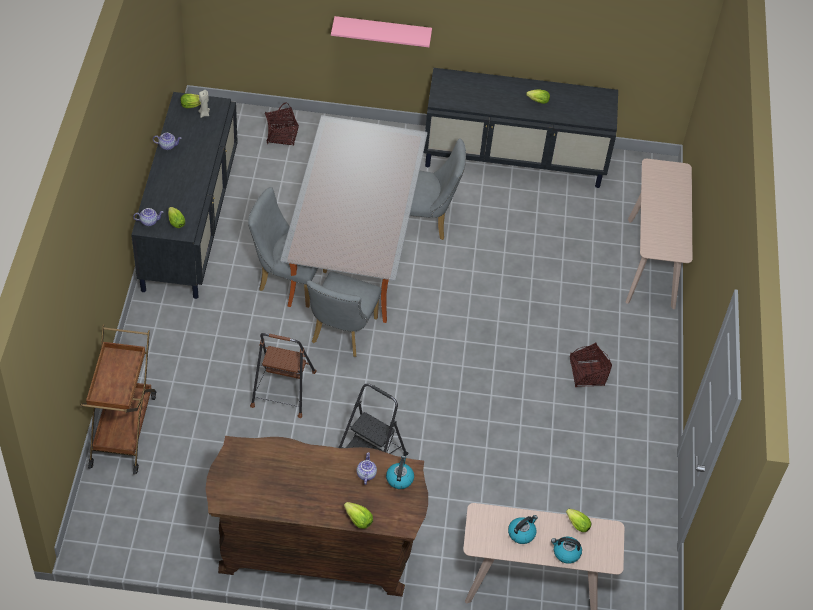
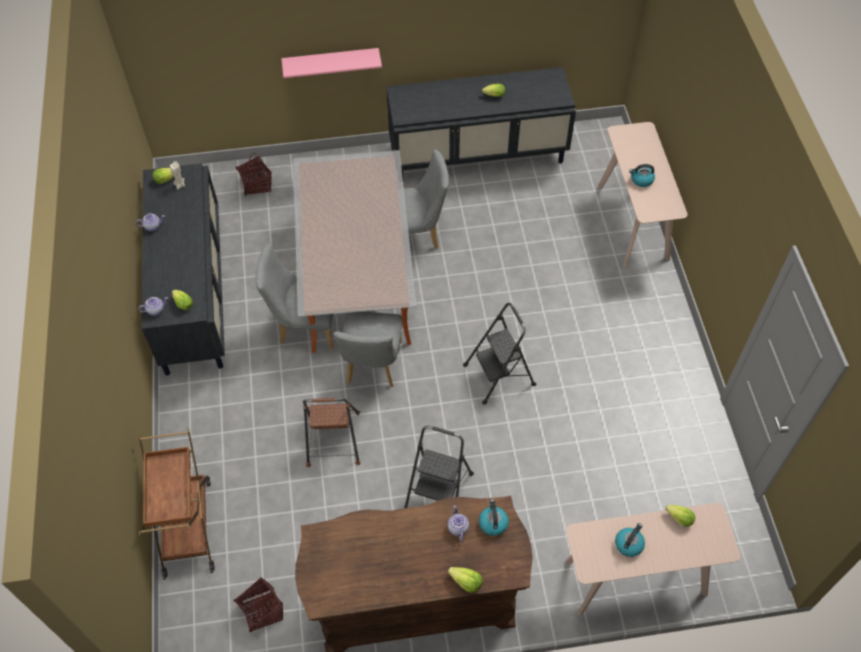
camera: 10 degrees left, 5 degrees up
kettle [551,536,582,564] -> kettle moved to [629,164,655,187]
basket [570,343,612,387] -> basket moved to [234,577,283,632]
none -> black step ladder [463,303,536,405]

